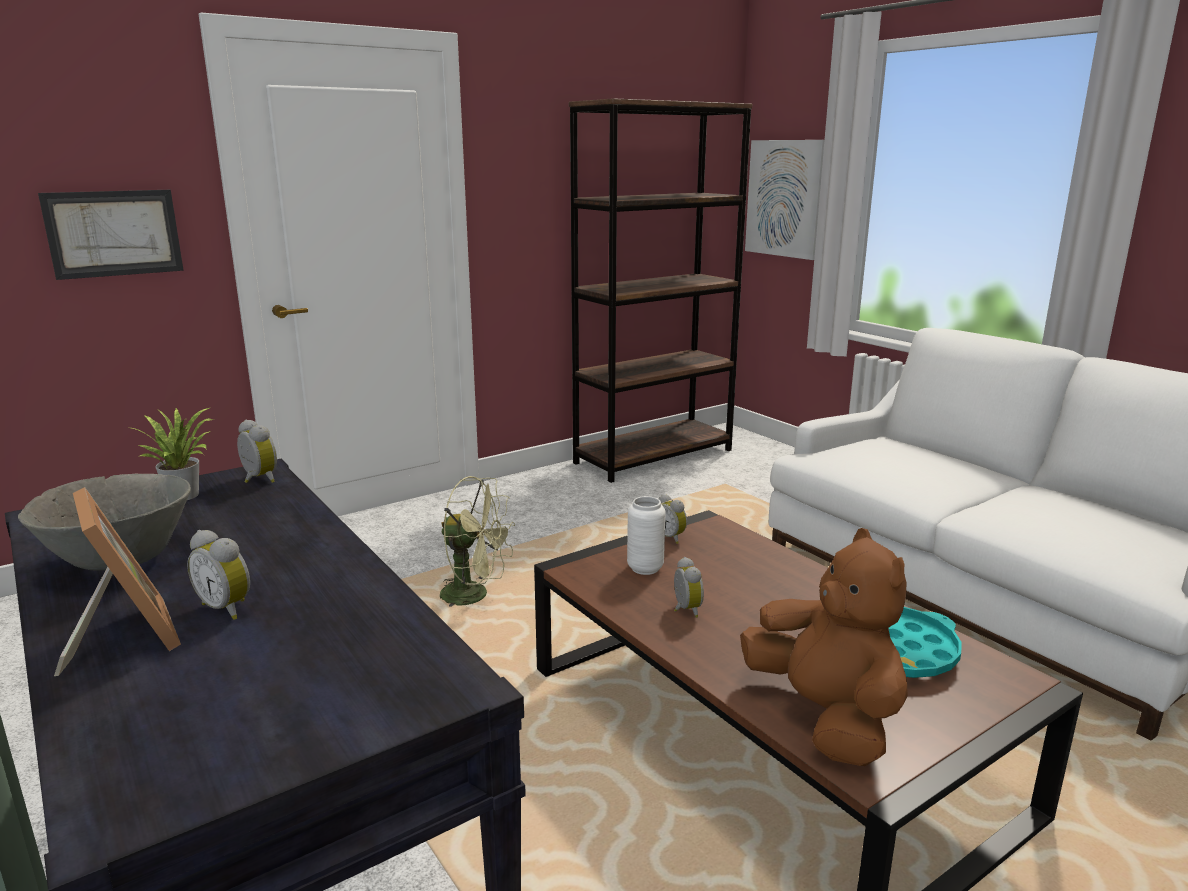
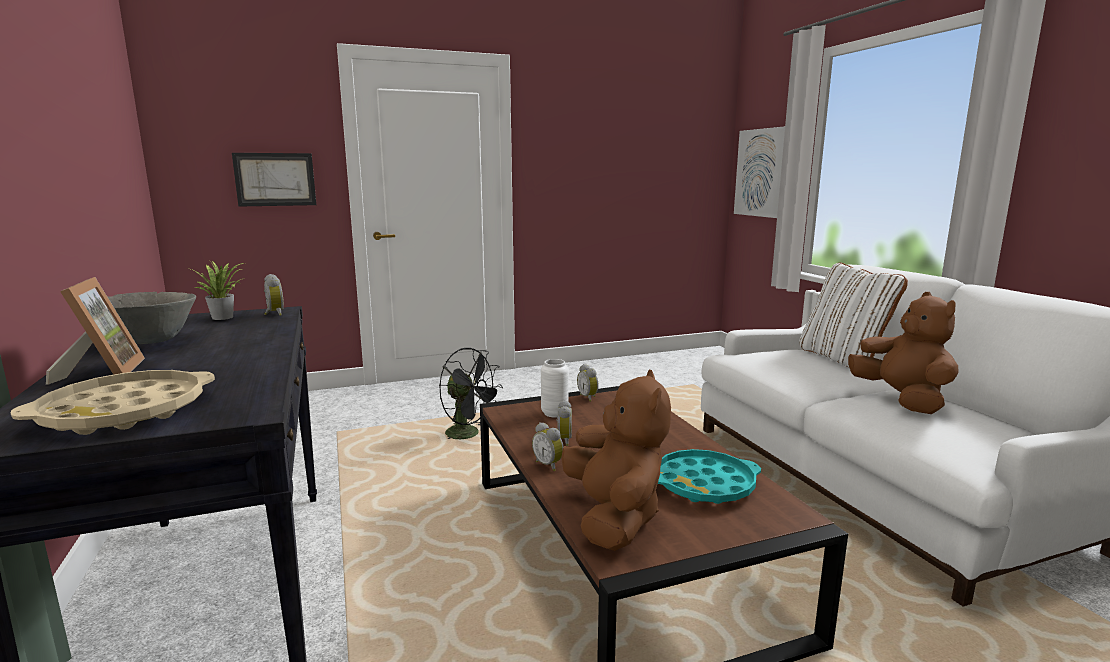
camera: 15 degrees right, 5 degrees down
alarm clock [187,530,250,620] -> alarm clock moved to [532,422,564,471]
green fan [440,476,515,607] -> black fan [439,348,503,439]
brown bookcase [569,98,752,483] -> none
none -> beige tray [11,370,215,435]
none -> white pillow [799,262,908,368]
none -> brown plush toy [848,292,959,414]

